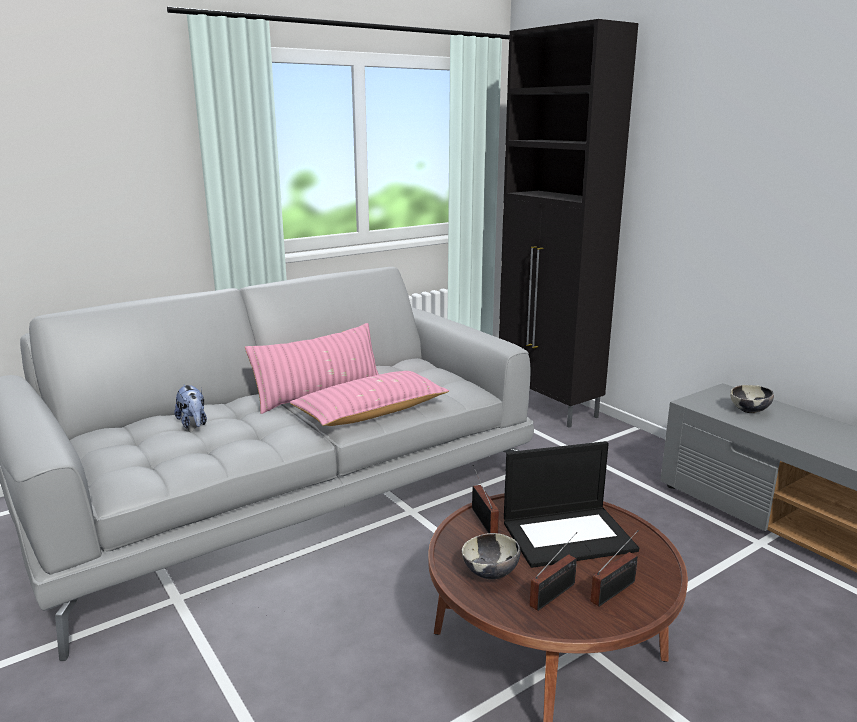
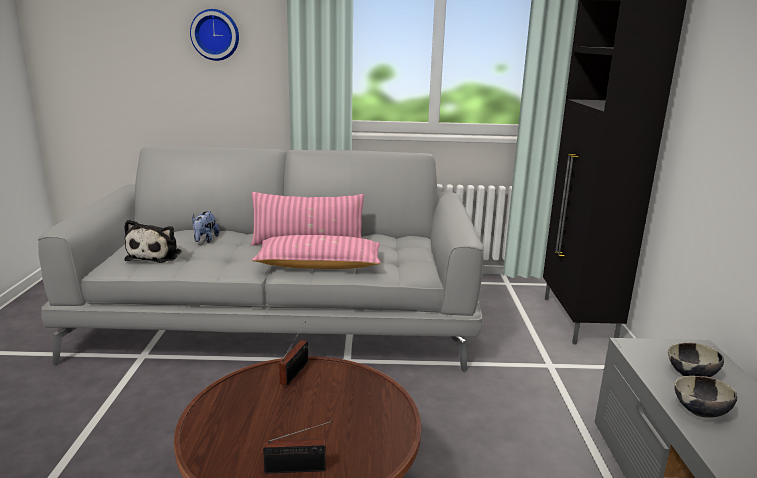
camera: 35 degrees right, 0 degrees up
bowl [462,533,520,580] -> bowl moved to [674,376,737,418]
laptop [504,441,639,568] -> none
radio [530,532,577,611] -> none
none -> plush toy [124,220,181,263]
none -> wall clock [190,9,239,61]

